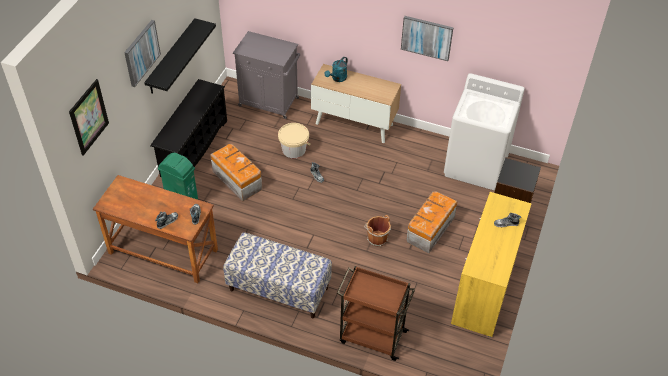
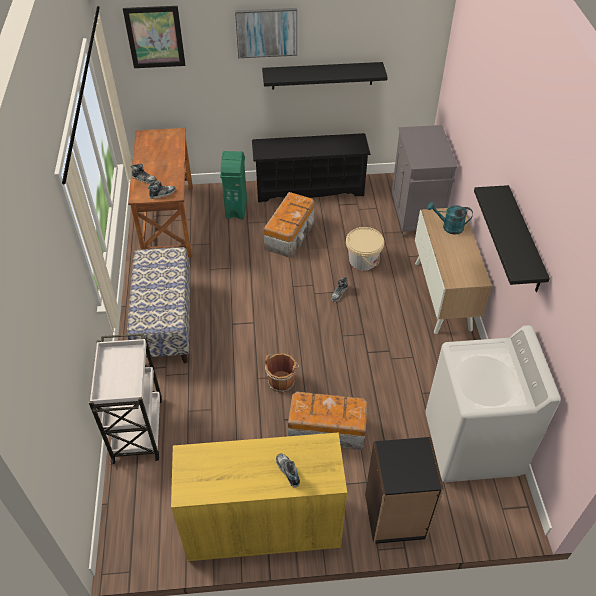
camera: 65 degrees right, 0 degrees up
brown cart [337,266,415,361] -> white cart [89,333,162,465]
picture [401,16,454,61] -> black shelf [474,185,550,292]

